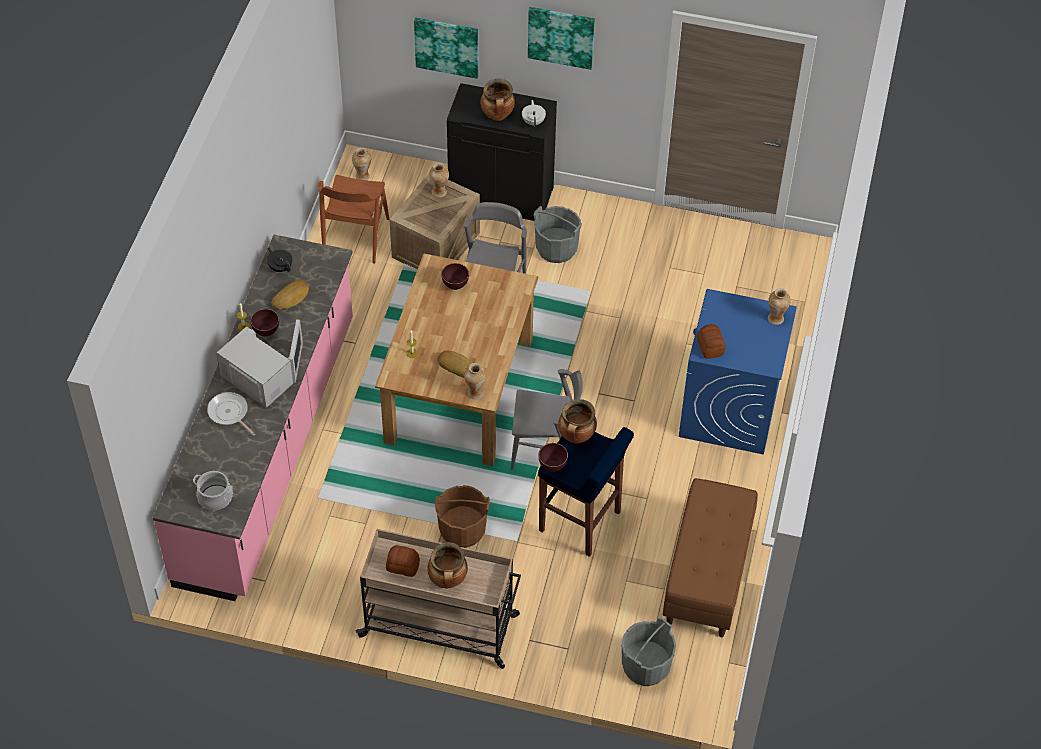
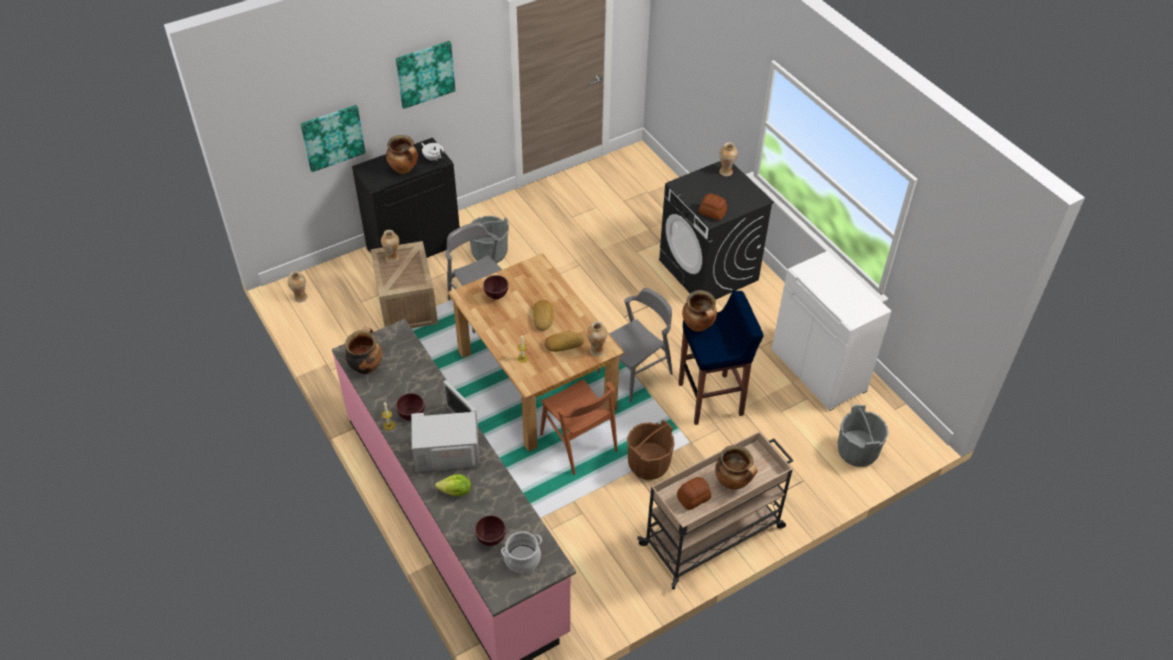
camera: 45 degrees left, 5 degrees down
frying pan [207,392,255,436] -> lettuce [435,474,471,496]
black teapot [267,248,292,272] -> cooking pot [345,327,382,374]
bread [272,280,309,310] -> bread moved to [533,300,554,331]
brown chair [318,175,389,264] -> brown chair moved to [540,379,618,475]
brown bowl [539,443,568,472] -> brown bowl moved to [475,515,506,546]
brown bench [663,478,758,637] -> white cabinet [772,251,891,411]
blue washing machine [679,289,797,455] -> black washing machine [659,161,774,300]

